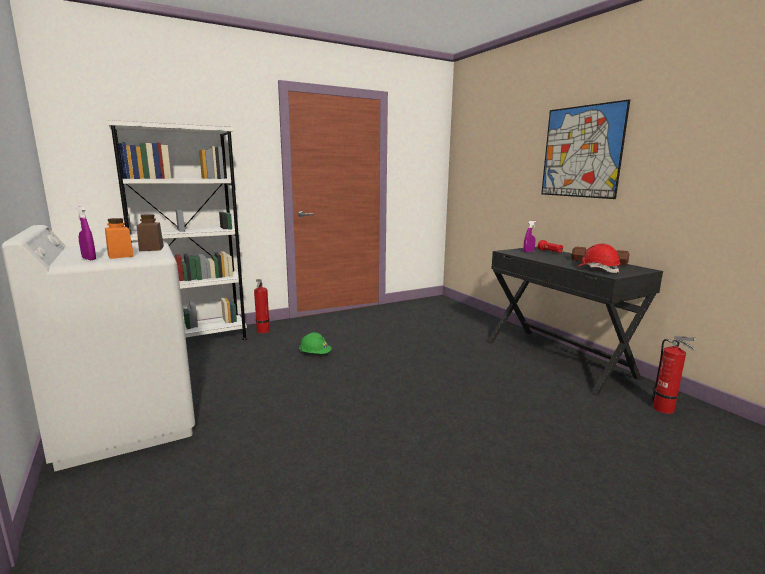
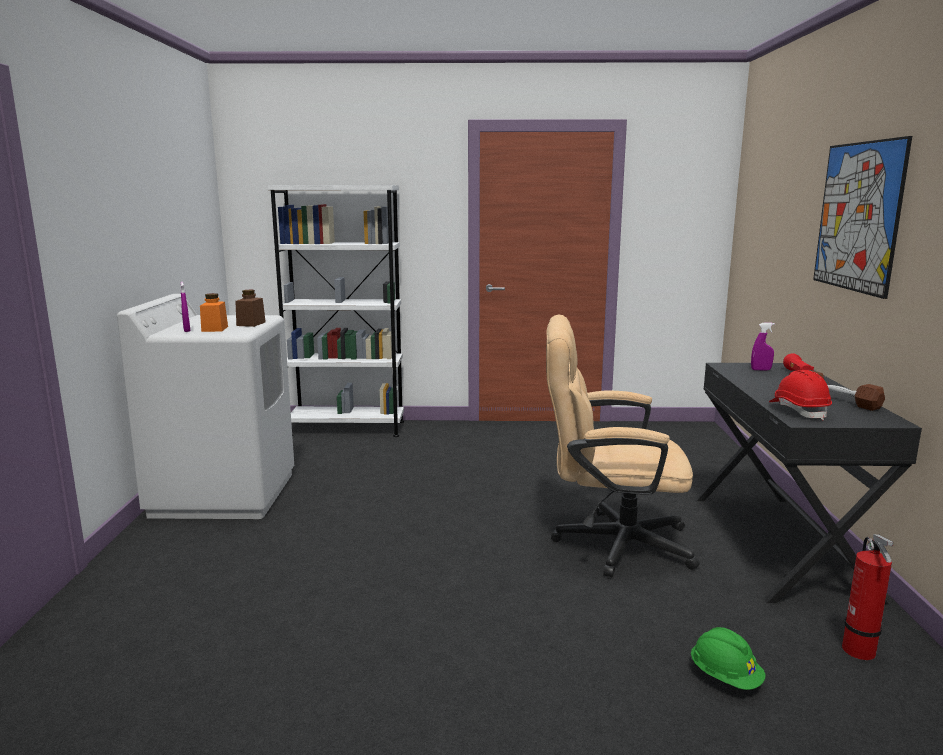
camera: 30 degrees right, 0 degrees up
fire extinguisher [254,279,270,333] -> none
green hard hat [299,333,332,354] -> green hard hat moved to [691,627,766,690]
none -> beige office chair [546,315,700,577]

